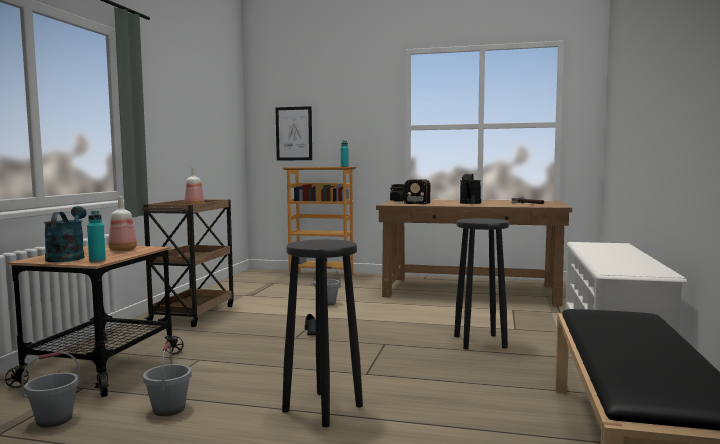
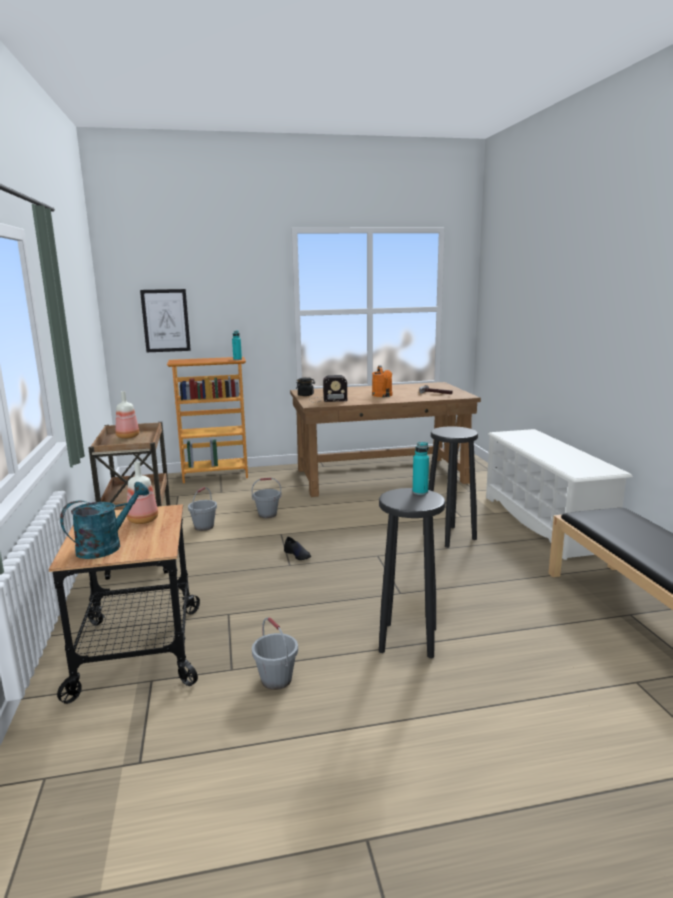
camera: 25 degrees left, 10 degrees up
grey bucket [21,351,80,428] -> grey bucket moved to [188,487,217,531]
turquoise watering can [44,206,87,262] -> turquoise watering can turned 75 degrees clockwise [60,482,149,559]
turquoise bottle [87,210,106,263] -> turquoise bottle moved to [413,442,429,495]
black watering can [460,174,481,204] -> orange watering can [372,366,392,397]

